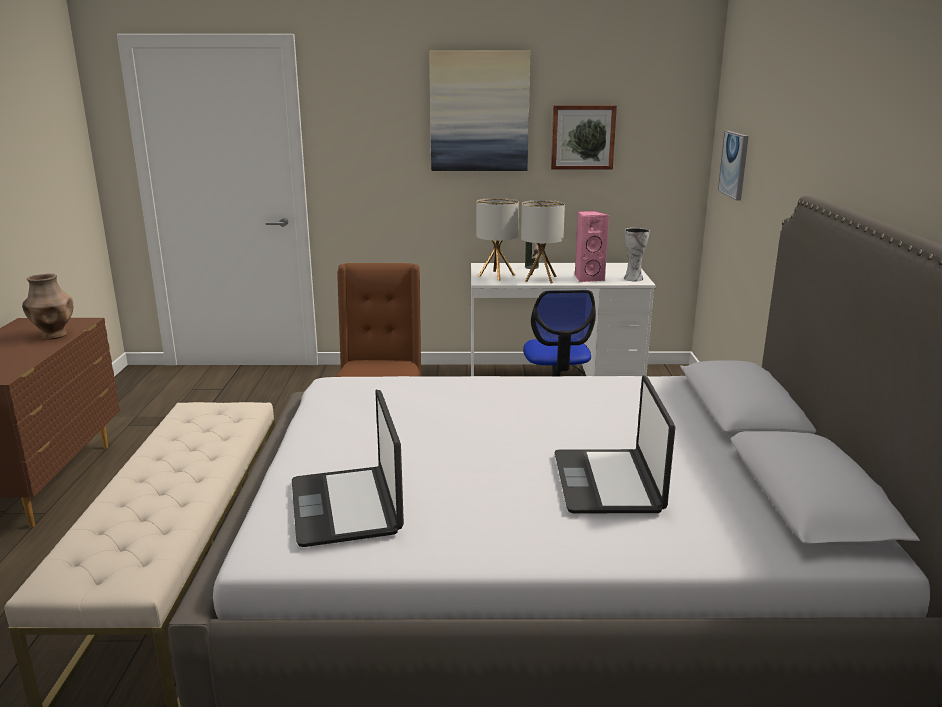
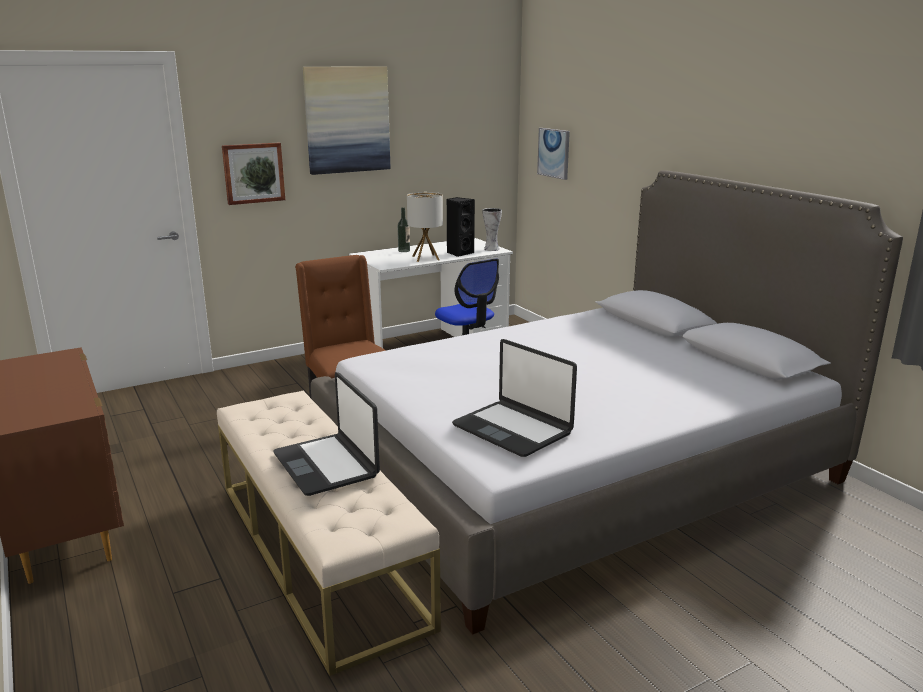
camera: 30 degrees left, 0 degrees up
brown vase [22,273,73,340] -> none
table lamp [476,198,519,281] -> none
picture [551,105,617,170] -> picture moved to [222,143,285,205]
laptop [555,375,675,513] -> laptop moved to [273,372,380,496]
pink speaker [575,210,609,282] -> black speaker [447,197,475,257]

